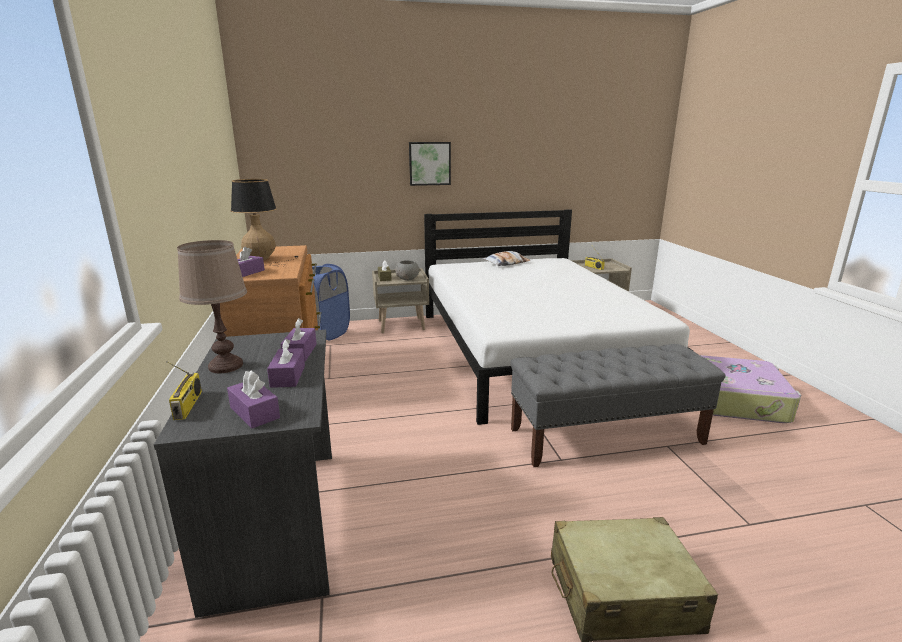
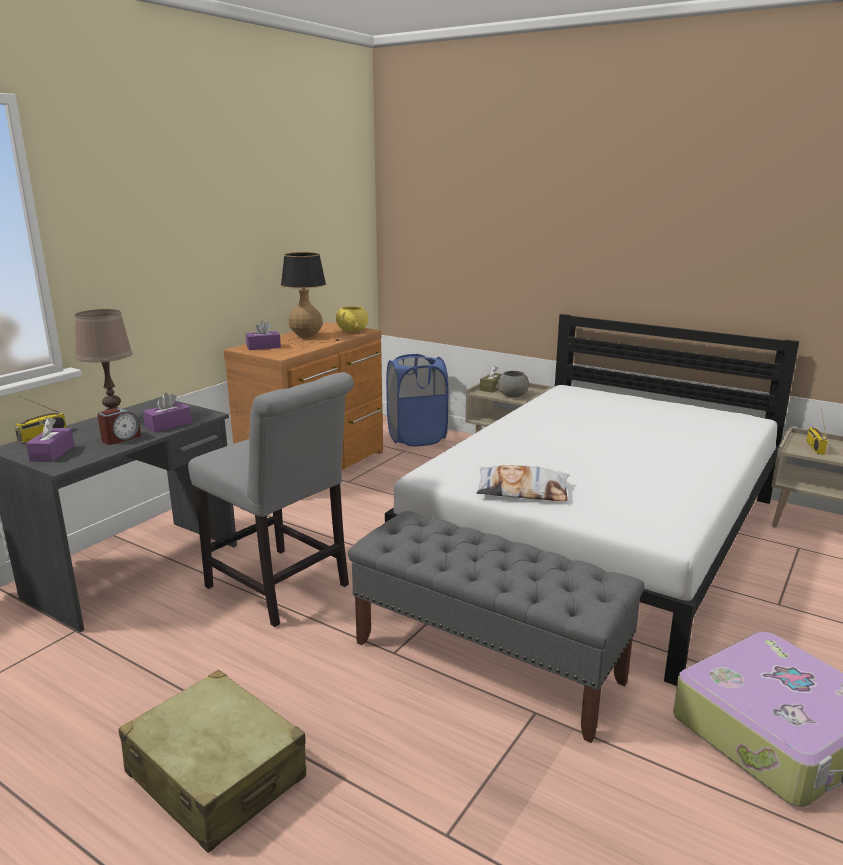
camera: 45 degrees right, 0 degrees up
purple tissue box [267,339,305,388] -> alarm clock [97,408,141,445]
picture [409,142,451,186] -> none
pillow [482,251,530,266] -> pillow moved to [476,465,569,501]
none -> grey chair [188,372,354,627]
none -> yellow bowl [336,306,368,332]

